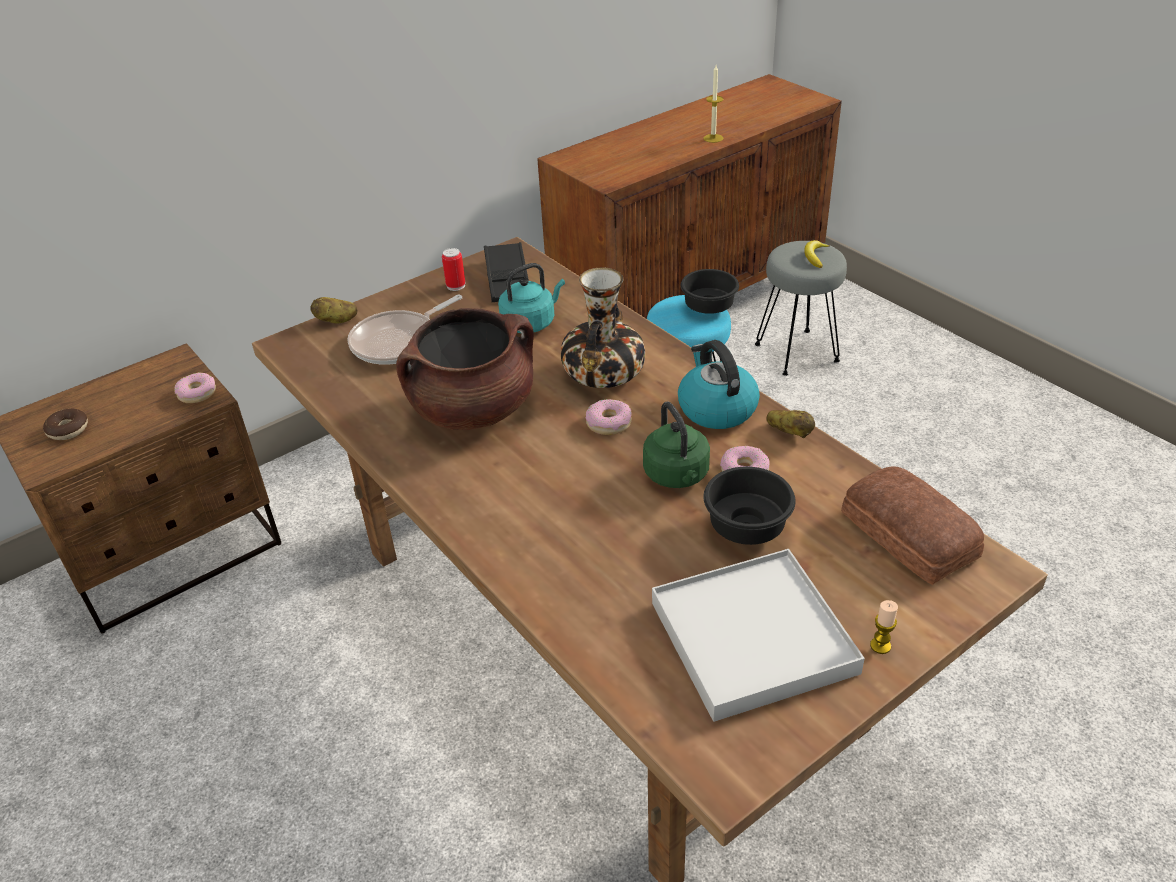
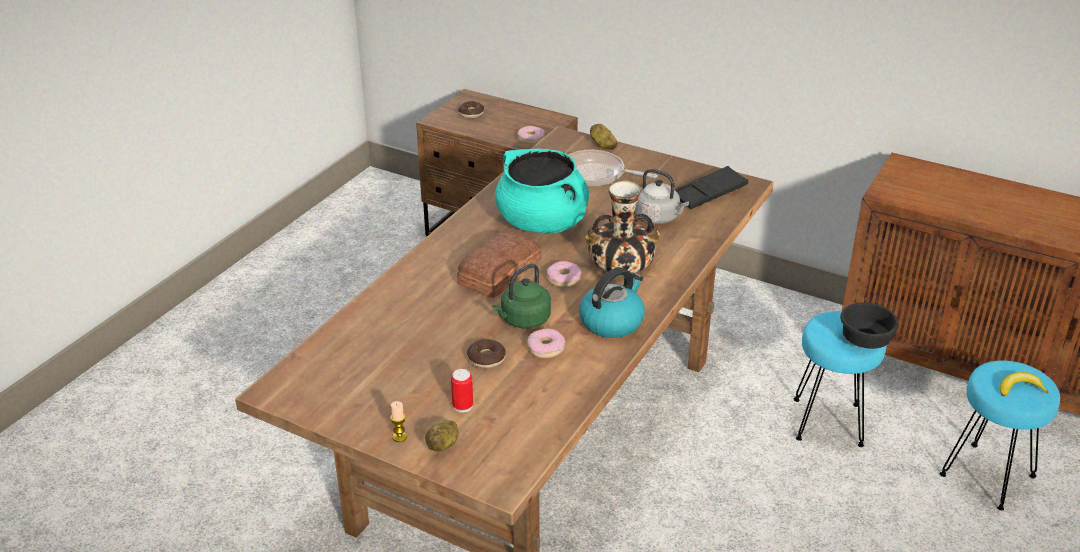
camera: 65 degrees right, 5 degrees down
brown cooking pot [396,308,534,430] -> turquoise cooking pot [495,148,589,233]
can [442,248,465,291] -> can moved to [451,369,473,413]
turquoise kettle [498,263,565,333] -> grey kettle [636,169,689,224]
white tray [652,549,865,722] -> none
candle [703,65,723,143] -> none
black bowl [703,466,796,545] -> donut [467,339,506,368]
grey stool [755,241,847,376] -> turquoise stool [940,360,1060,510]
potato [766,410,815,438] -> potato moved to [425,420,459,452]
bread [841,467,984,585] -> bread moved to [457,231,542,298]

